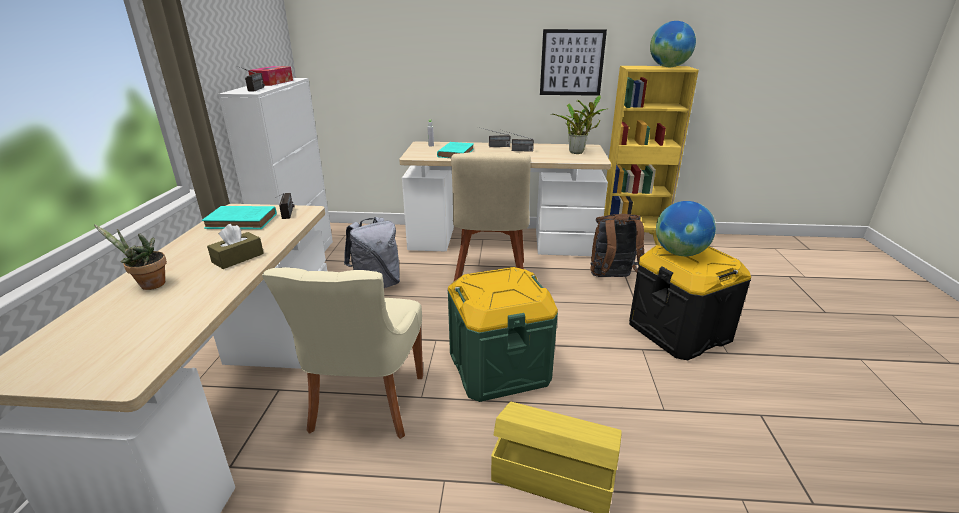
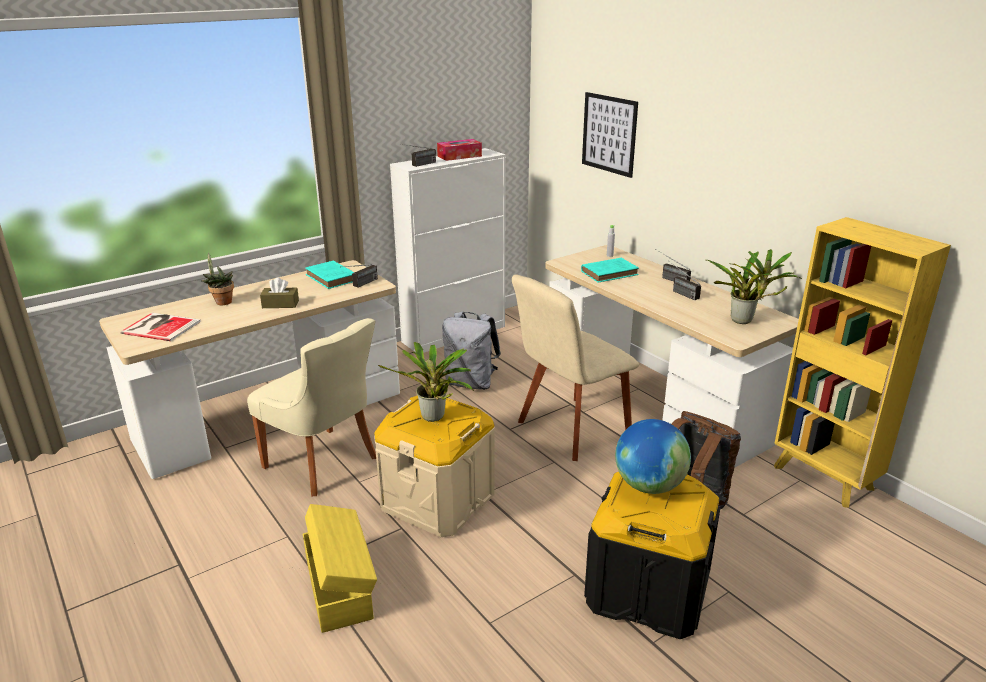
camera: 50 degrees right, 0 degrees up
beige chair [262,267,423,439] -> beige chair turned 105 degrees counterclockwise [247,318,376,496]
green storage box [447,267,558,402] -> beige storage box [374,396,495,537]
picture [540,29,607,96] -> picture moved to [582,92,638,178]
globe [650,21,696,67] -> none
none -> book [120,313,201,341]
none -> potted plant [378,342,474,422]

